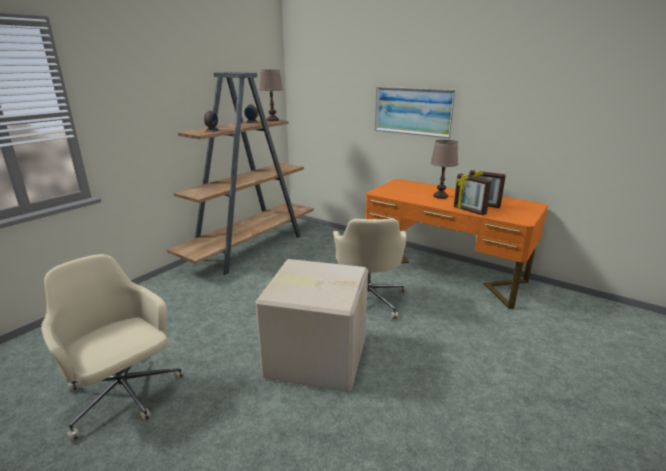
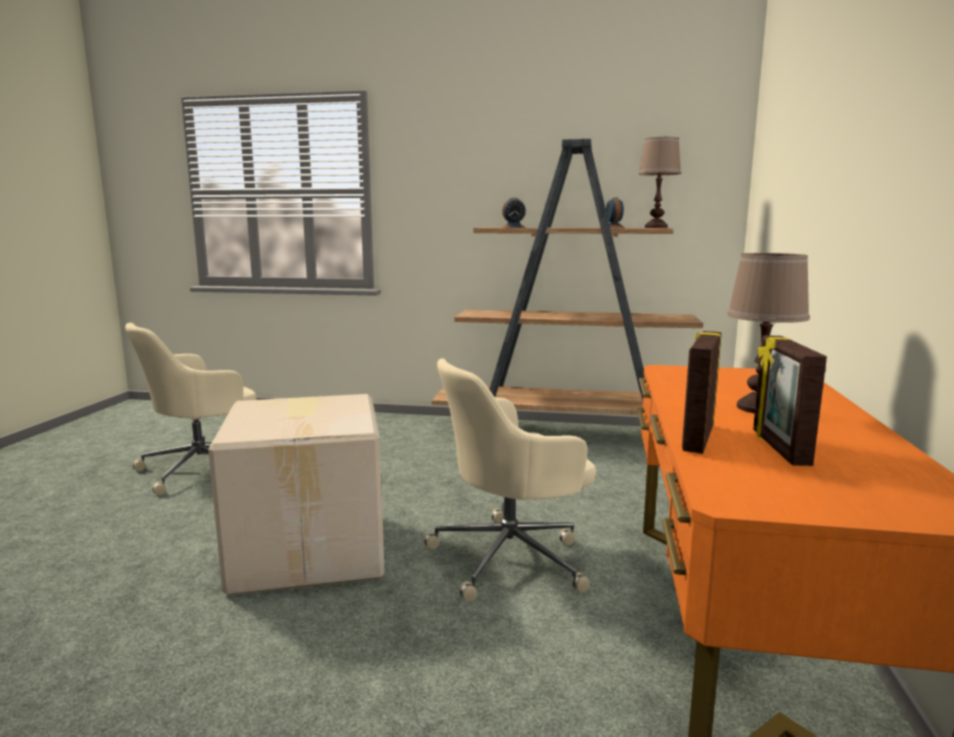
camera: 65 degrees right, 10 degrees down
beige office chair [41,254,184,442] -> beige office chair turned 150 degrees counterclockwise [125,323,256,496]
picture [375,87,456,138] -> none

